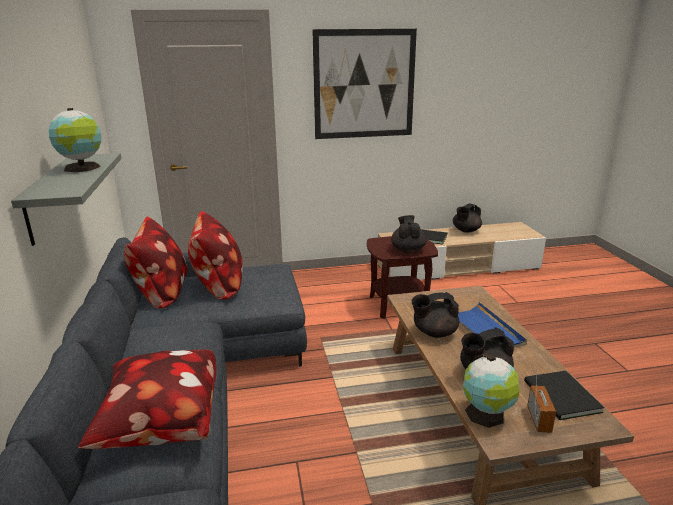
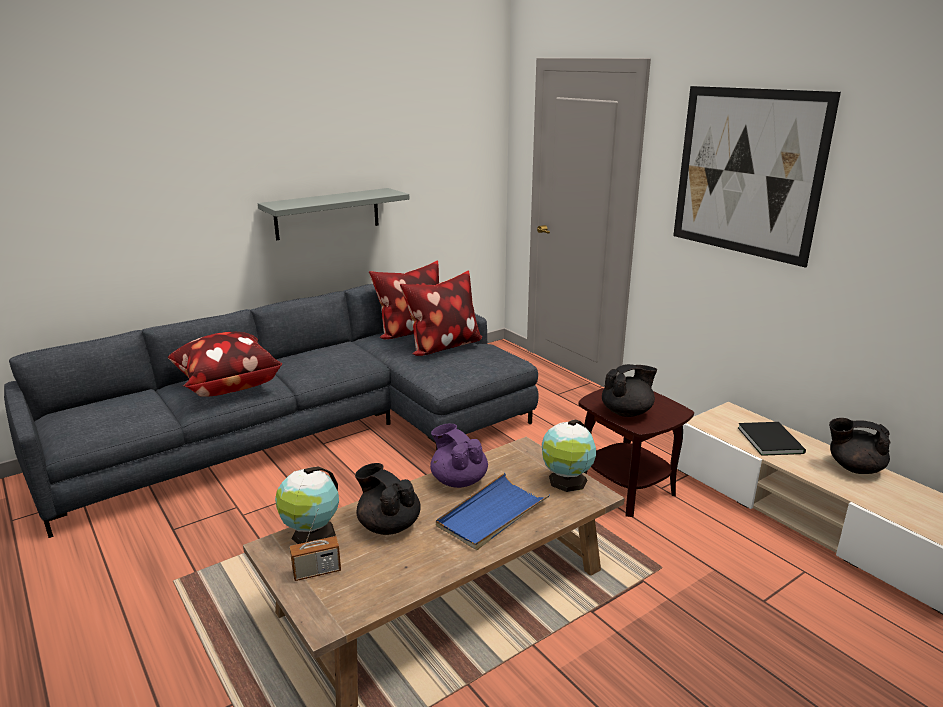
camera: 65 degrees right, 0 degrees up
globe [49,108,101,172] -> globe moved to [542,420,596,492]
black teapot [411,292,459,338] -> purple teapot [430,424,488,488]
black book [524,371,605,420] -> none

